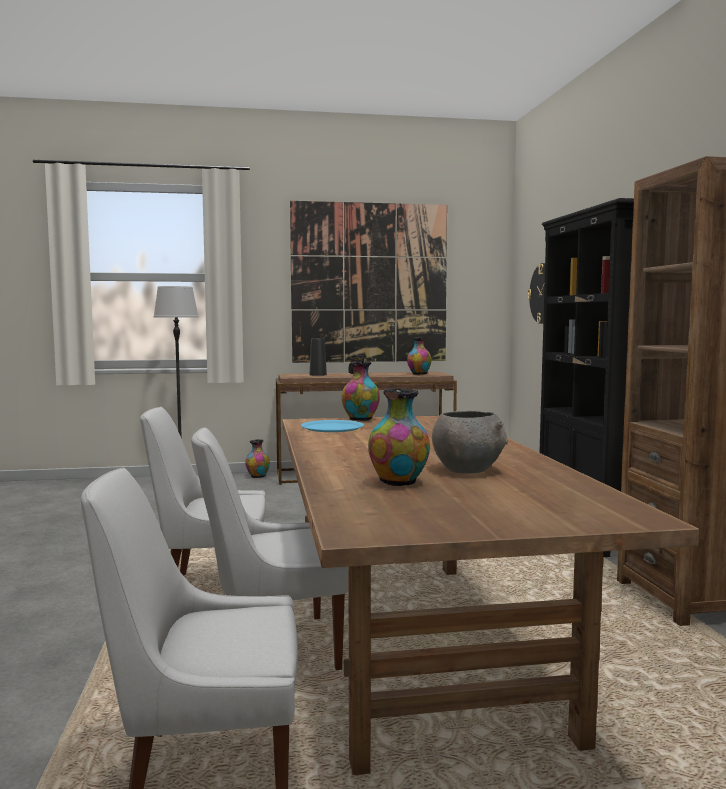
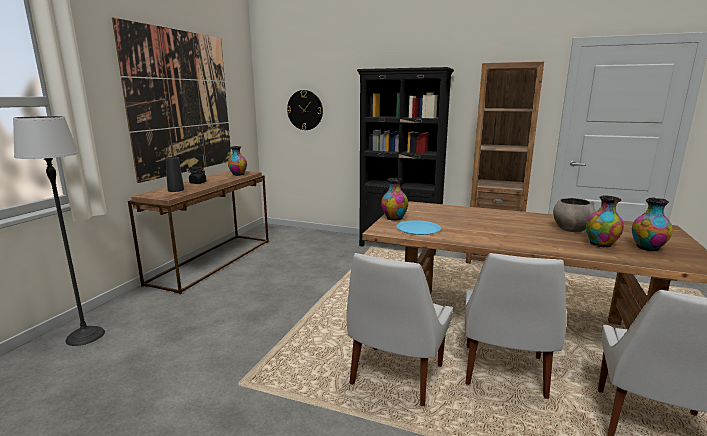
camera: 60 degrees left, 10 degrees up
vase [245,439,270,478] -> vase moved to [632,198,673,251]

